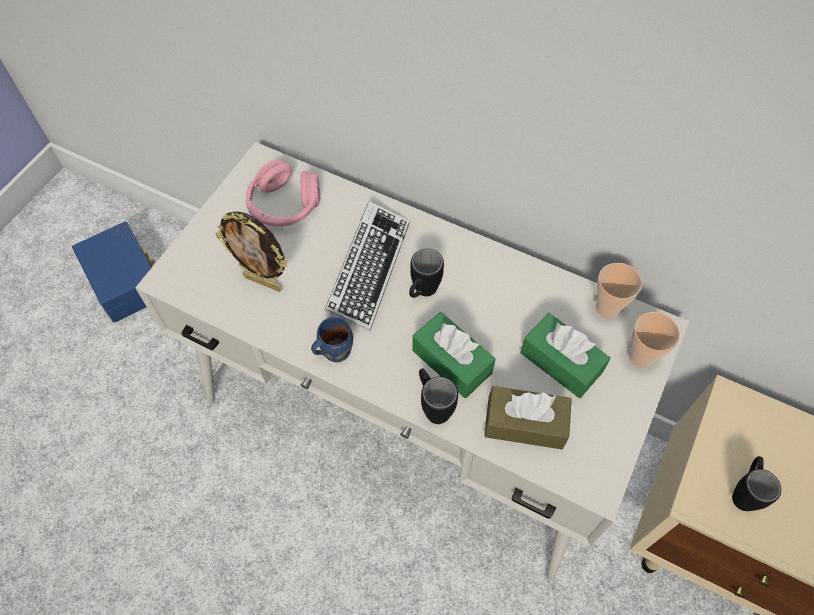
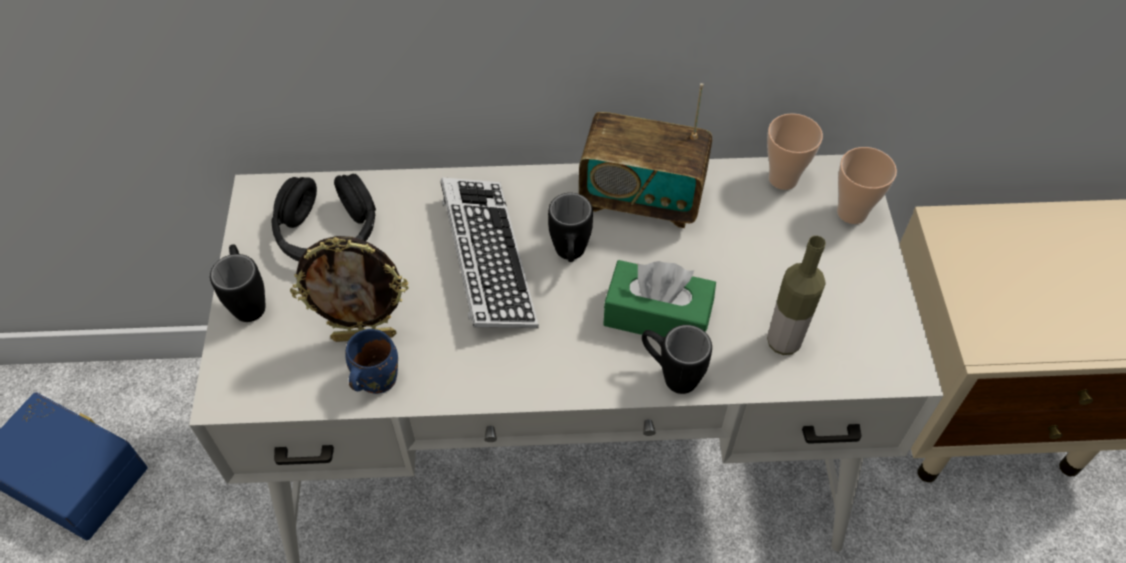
camera: 30 degrees left, 5 degrees down
pink headphones [246,159,320,227] -> black headphones [272,174,376,261]
blue mug [311,317,353,362] -> blue mug moved to [345,329,398,394]
brown tissue box [484,386,572,449] -> bottle [767,236,826,355]
green tissue box [520,313,610,398] -> none
black mug [732,456,781,511] -> black mug moved to [210,244,265,322]
none -> radio [579,83,712,228]

